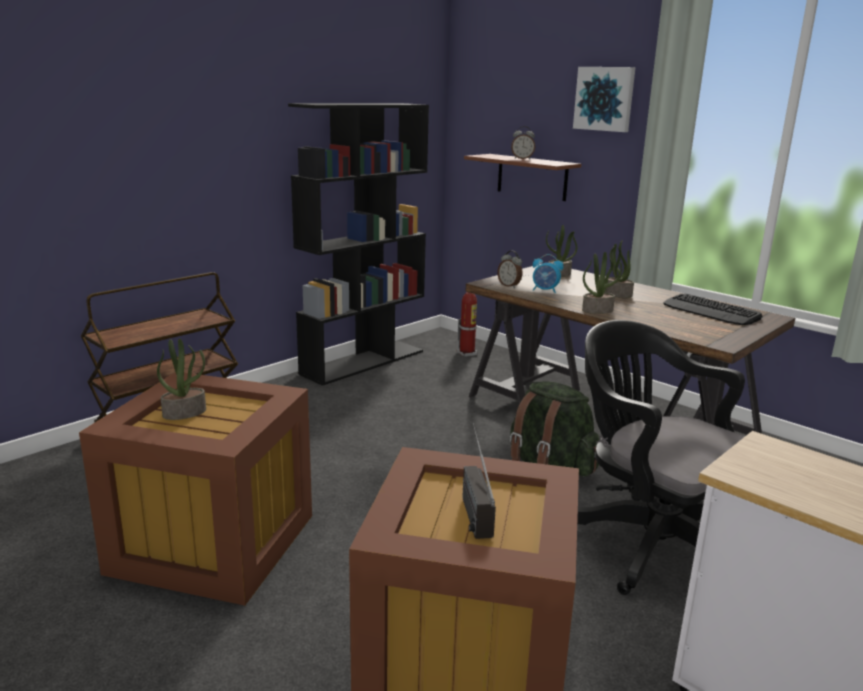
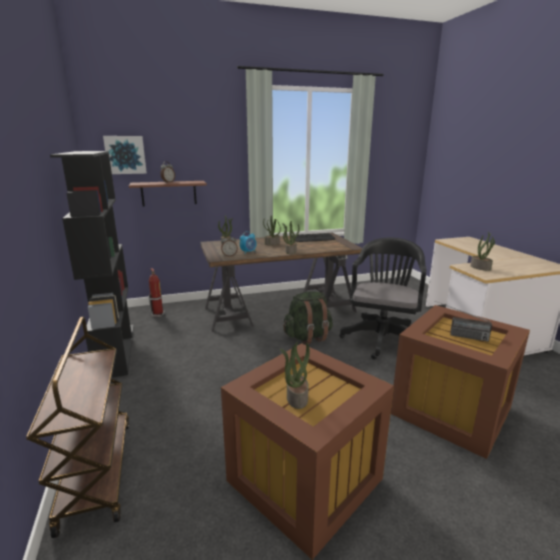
camera: 60 degrees left, 0 degrees up
picture [573,67,636,132] -> picture moved to [103,136,147,174]
black office chair [577,320,745,595] -> black office chair turned 120 degrees clockwise [339,238,427,360]
none -> potted plant [470,232,495,271]

